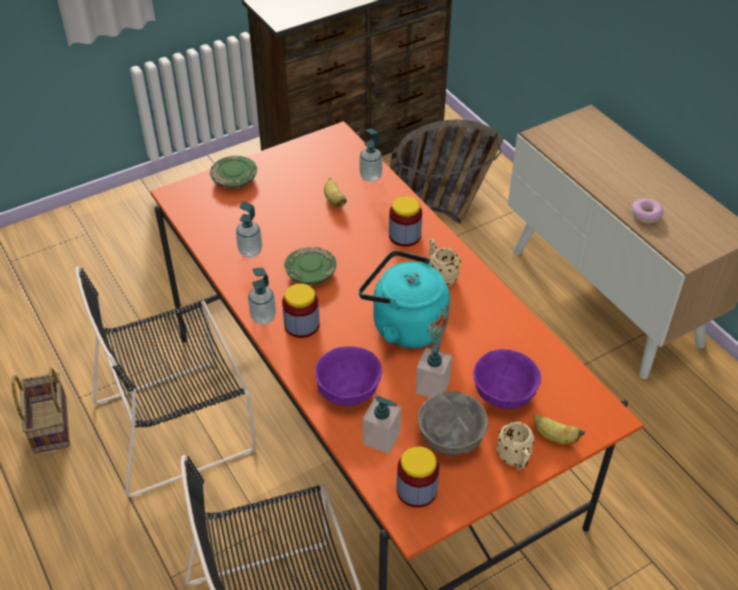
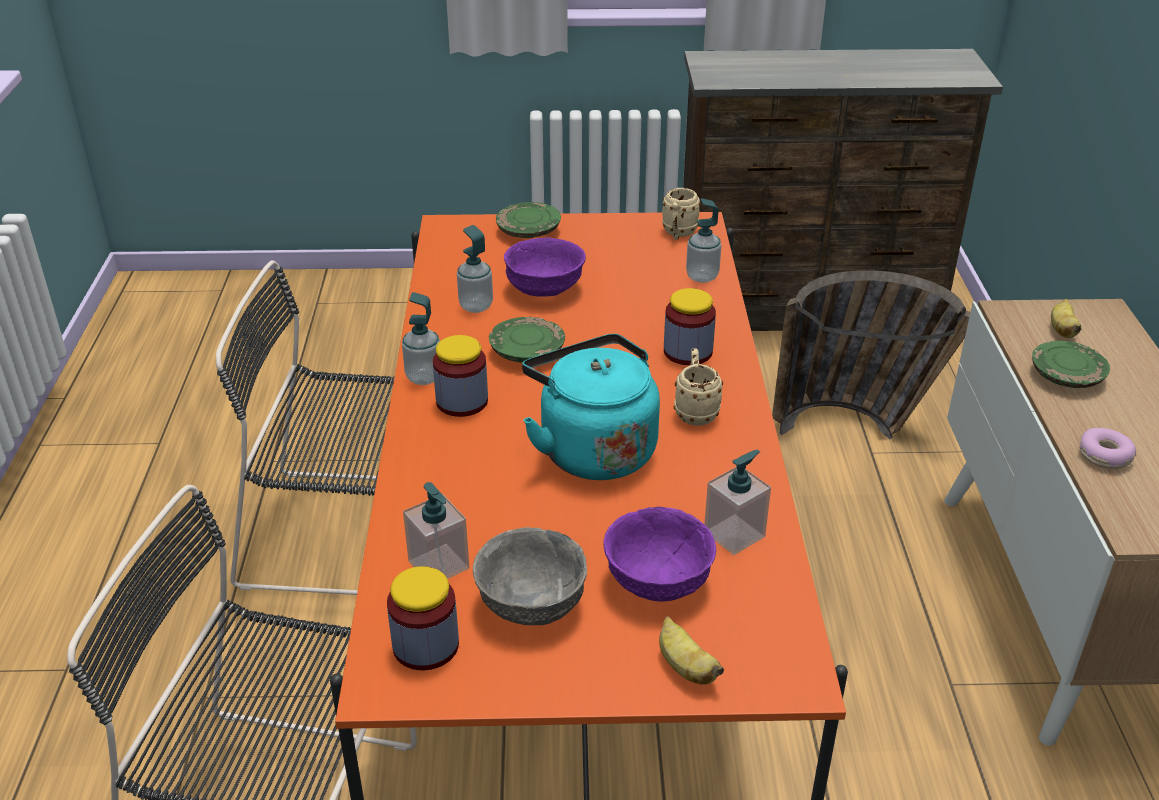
camera: 30 degrees right, 10 degrees down
basket [12,368,70,454] -> none
purple bowl [315,346,382,406] -> purple bowl moved to [504,237,586,297]
banana [324,178,347,207] -> banana moved to [1051,299,1081,338]
soap dispenser [415,337,452,398] -> soap dispenser moved to [704,450,771,555]
beige mug [497,422,534,470] -> beige mug moved to [662,188,701,240]
none -> green plate [1032,341,1110,388]

